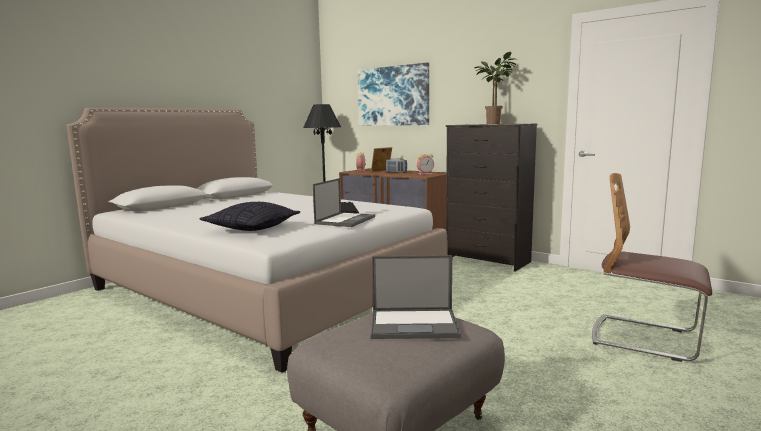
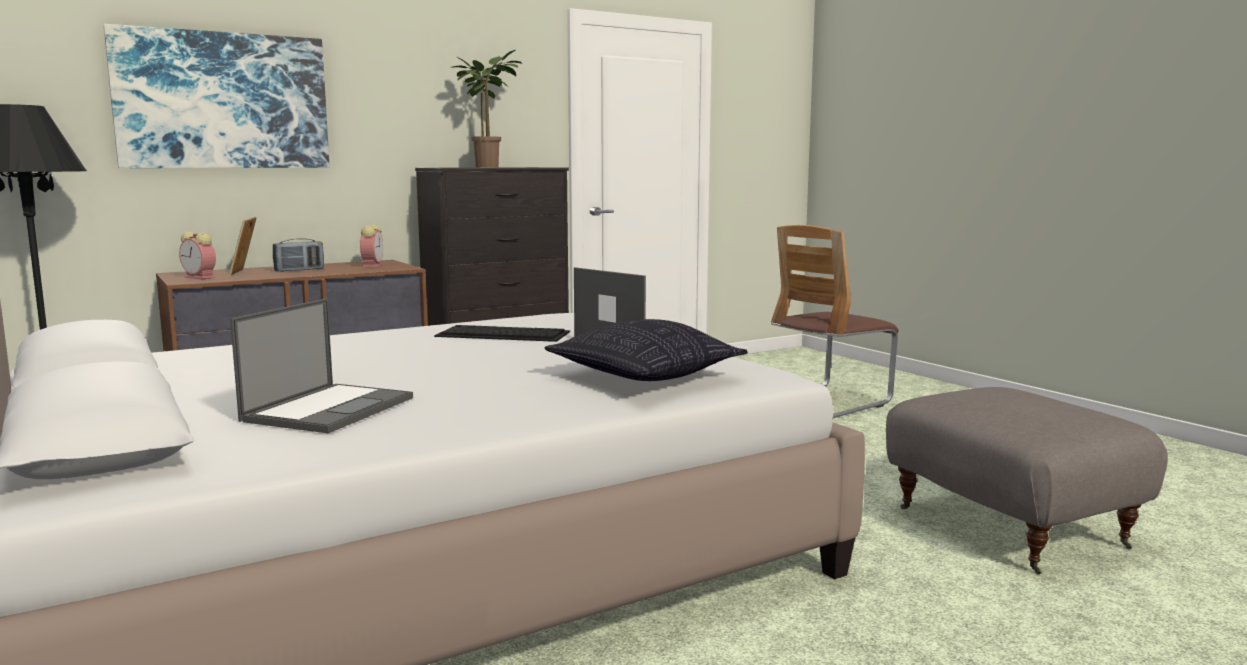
camera: 70 degrees left, 0 degrees up
laptop [371,255,461,339] -> laptop moved to [230,299,413,433]

